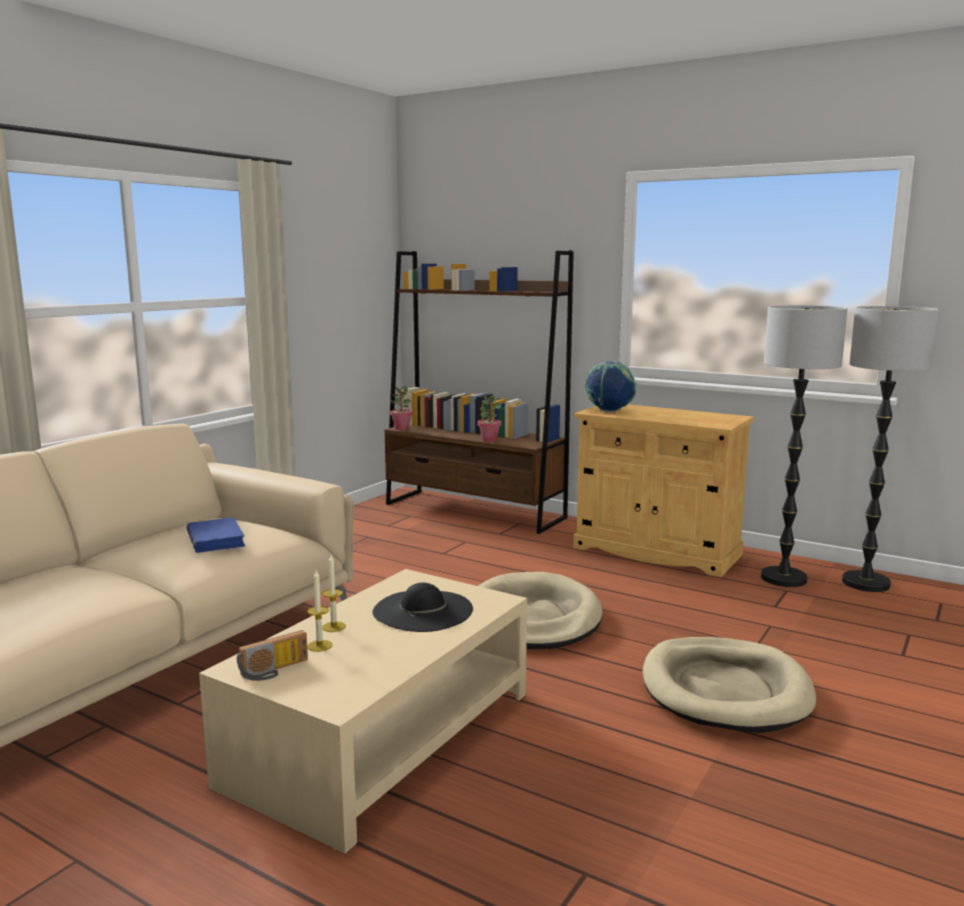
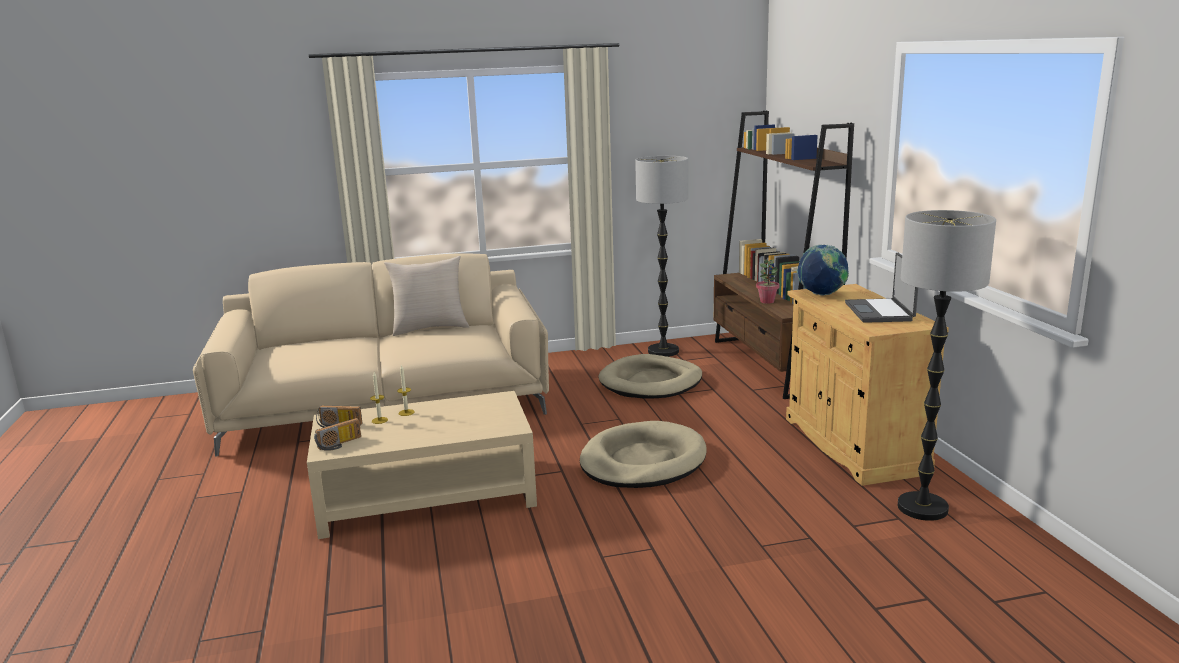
camera: 45 degrees right, 5 degrees up
blue book [187,517,245,553] -> none
black hat [372,582,473,632] -> none
potted plant [390,386,413,430] -> none
beige dog bed [643,637,816,733] -> beige dog bed moved to [598,354,702,399]
floor lamp [842,306,939,592] -> floor lamp moved to [635,156,688,357]
none -> radio [314,418,361,451]
none -> beige pillow [384,256,469,336]
none -> laptop [845,253,918,323]

